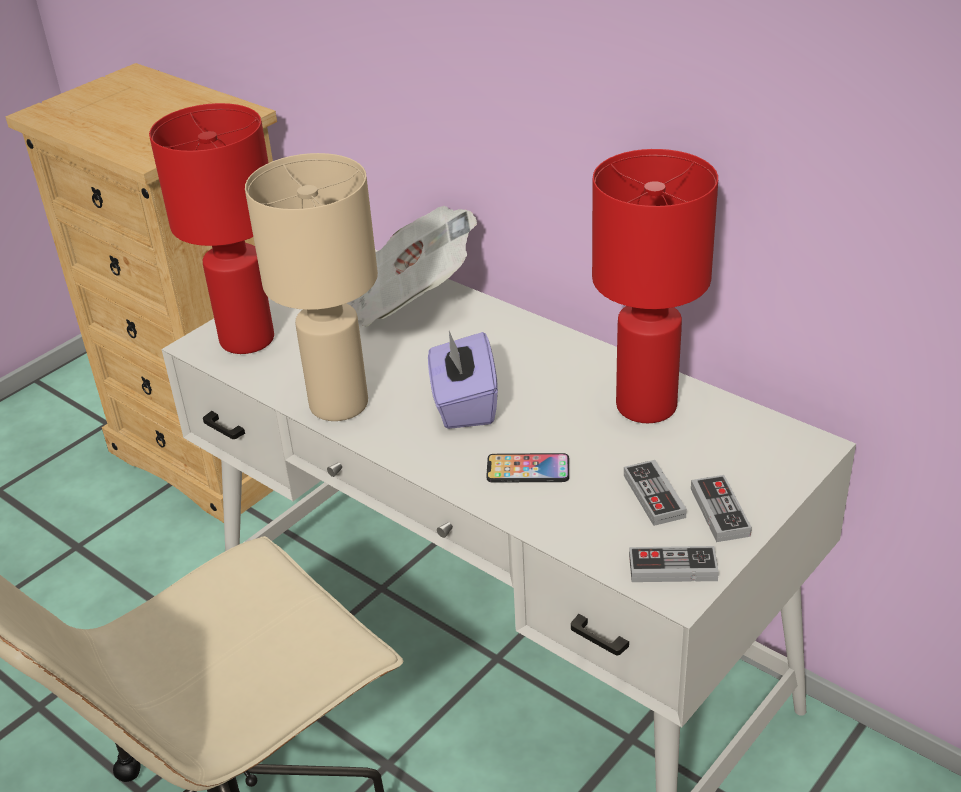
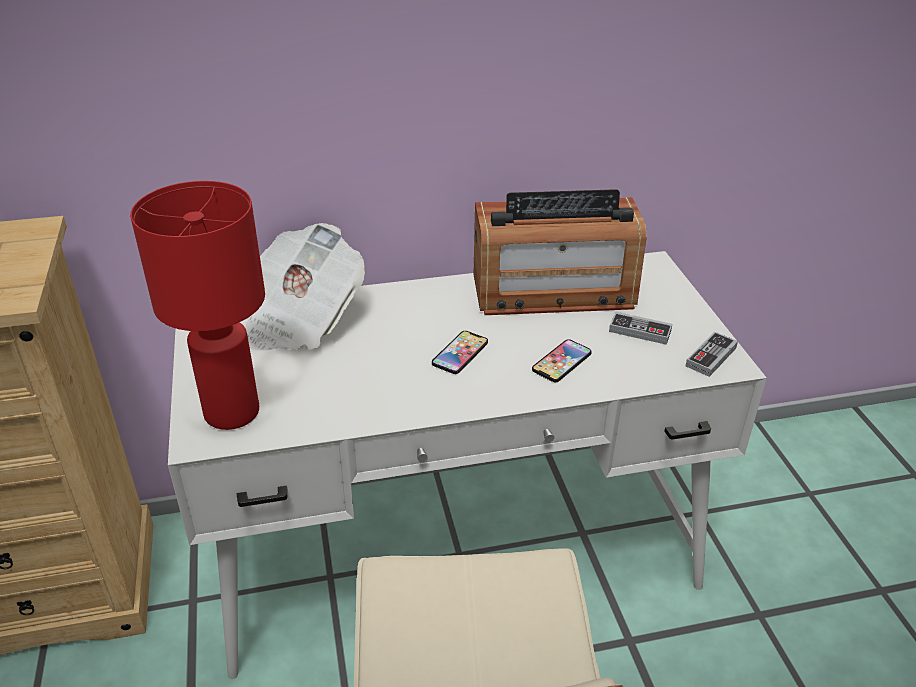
camera: 55 degrees left, 0 degrees up
beige table lamp [245,153,378,421] -> none
purple tissue box [428,331,498,429] -> phone [432,331,488,374]
red table lamp [592,149,718,423] -> radio [473,189,647,315]
game controller [691,475,752,542] -> none

